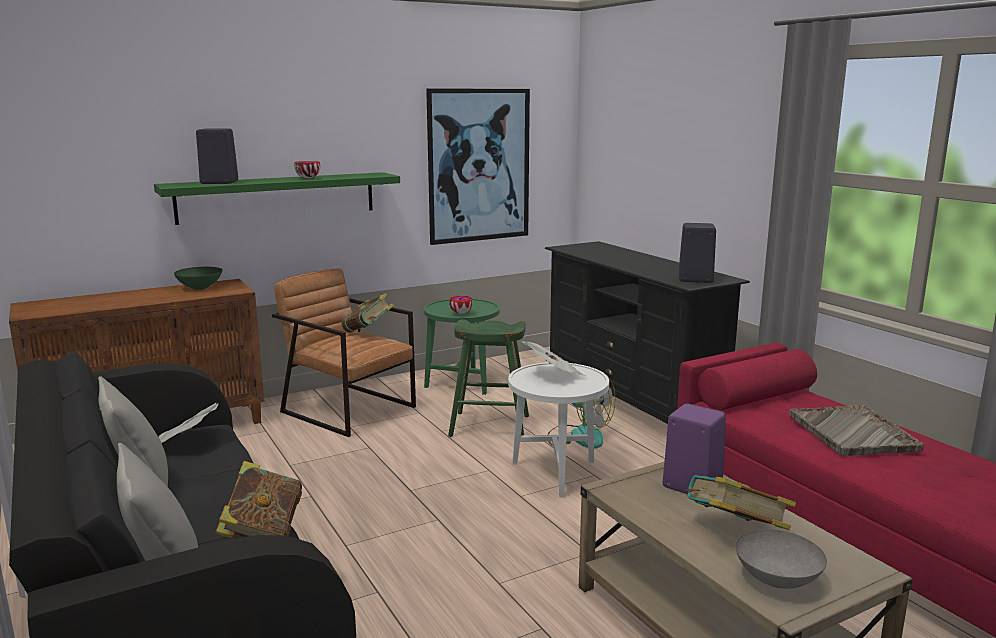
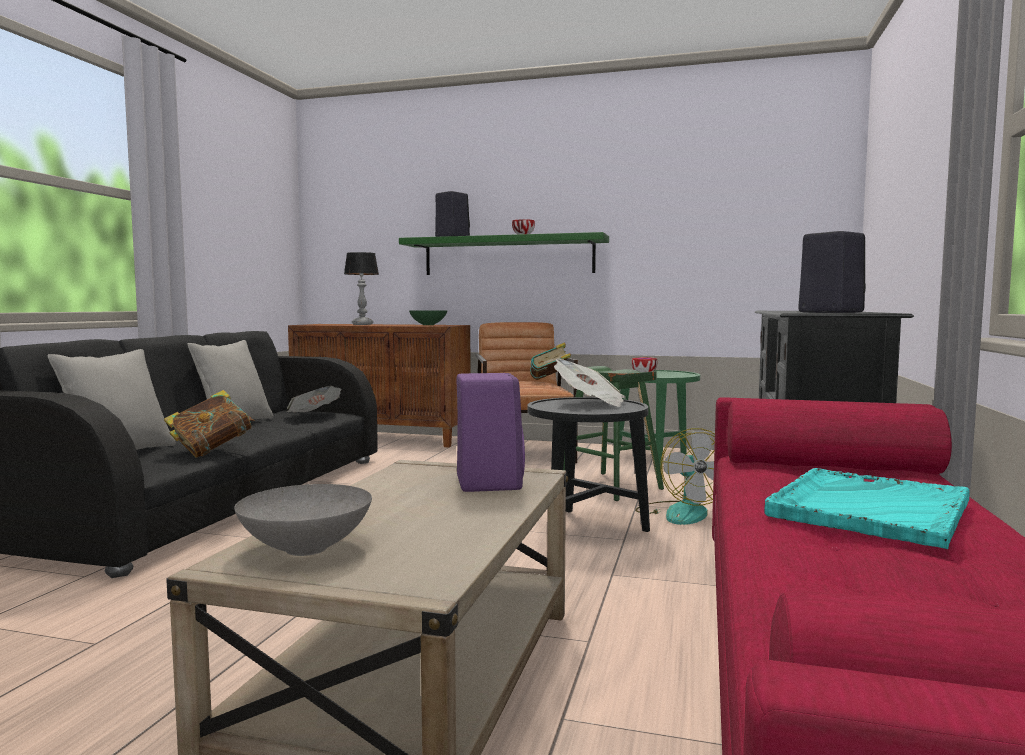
camera: 45 degrees right, 10 degrees down
picture [426,89,530,245] -> none
white side table [508,362,609,498] -> black side table [527,397,650,532]
book [684,475,796,530] -> none
grey tray [789,405,924,456] -> turquoise tray [764,468,969,549]
none -> table lamp [344,252,379,325]

